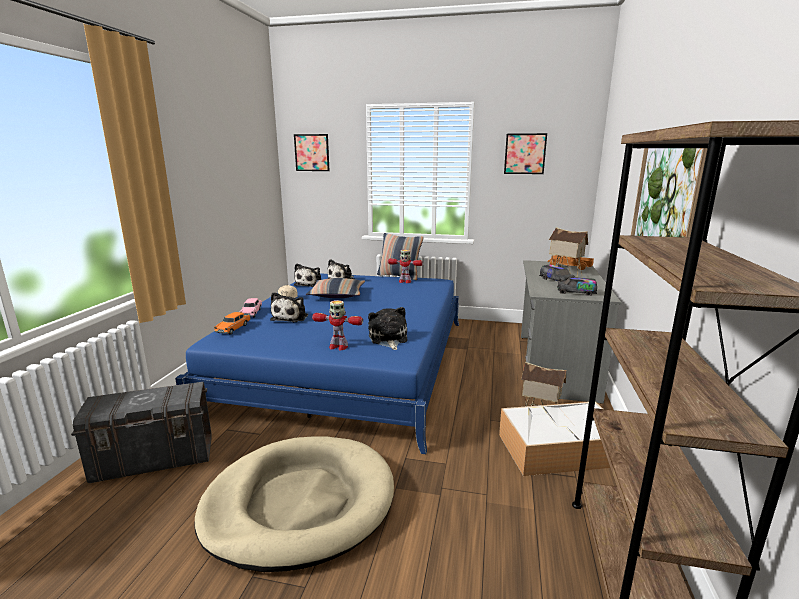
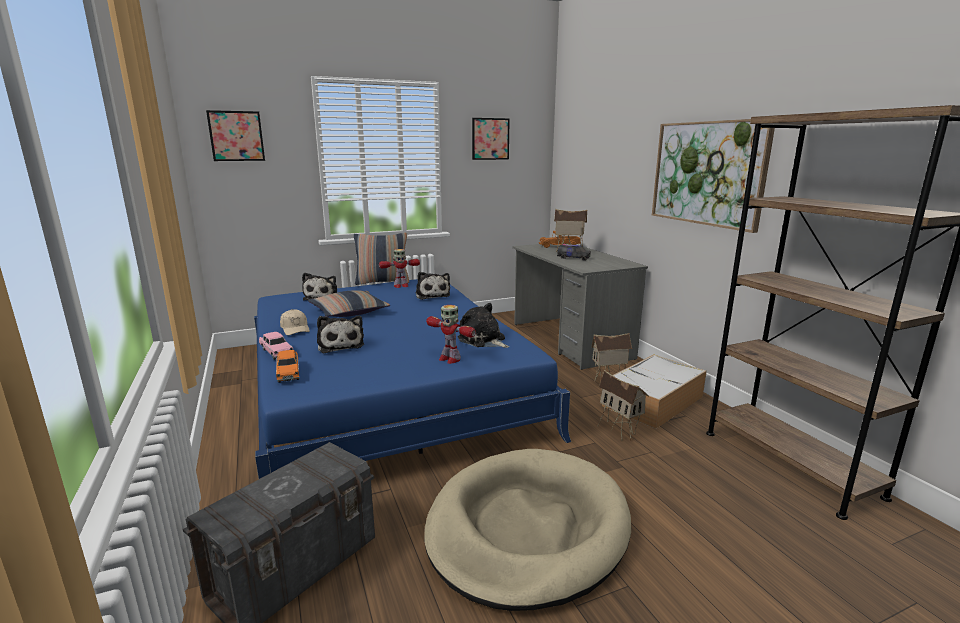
camera: 35 degrees left, 0 degrees up
plush toy [294,264,321,287] -> plush toy moved to [416,272,450,300]
toy robot [312,300,363,351] -> toy robot turned 60 degrees clockwise [426,305,476,364]
toy truck [557,277,597,296] -> none
none -> toy house [597,370,649,441]

